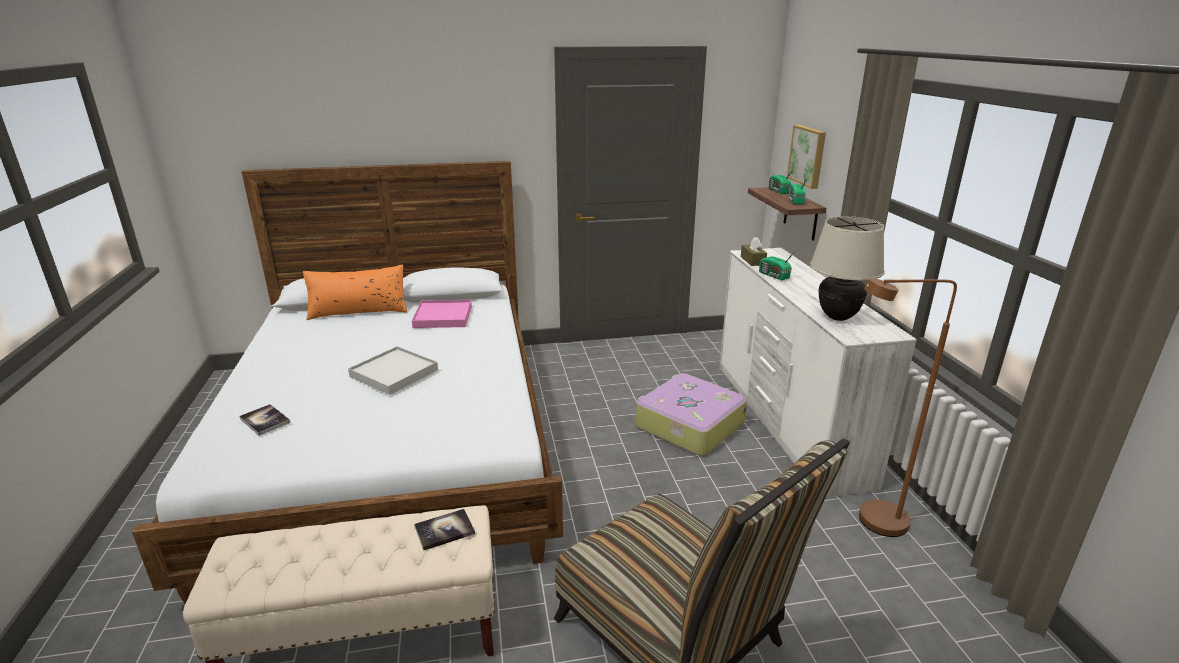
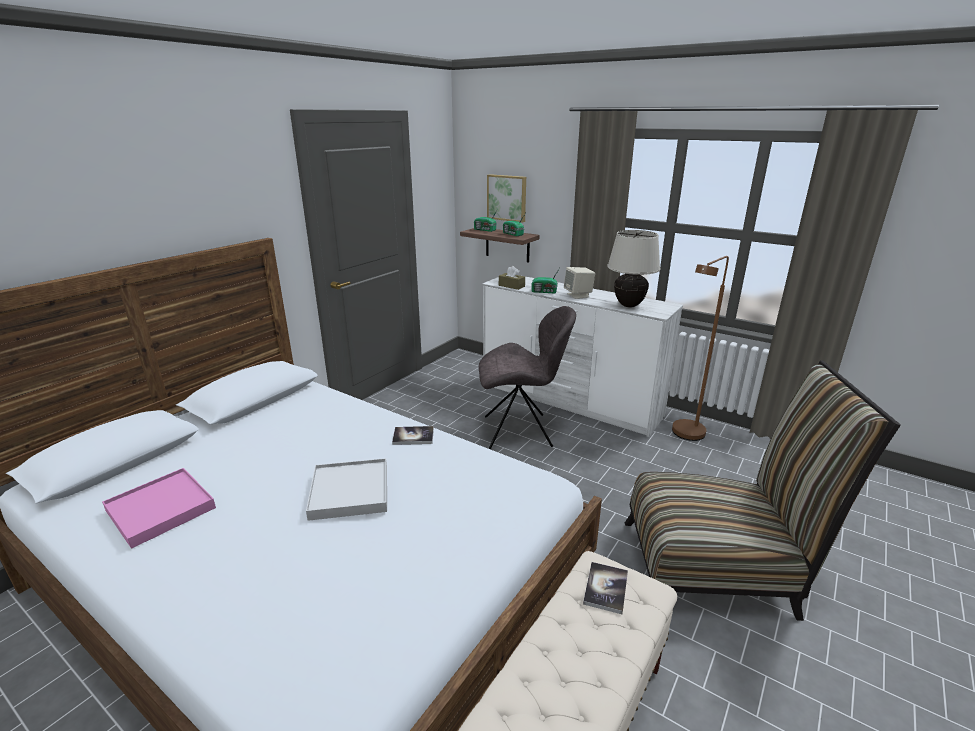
camera: 45 degrees left, 0 degrees up
book [239,404,290,436] -> book moved to [392,426,434,445]
orange pillow [303,265,407,320] -> none
pink tray [412,300,472,328] -> pink tray moved to [102,468,216,549]
suitcase [636,373,747,455] -> grey chair [479,306,576,449]
none -> beige speaker [564,267,595,299]

